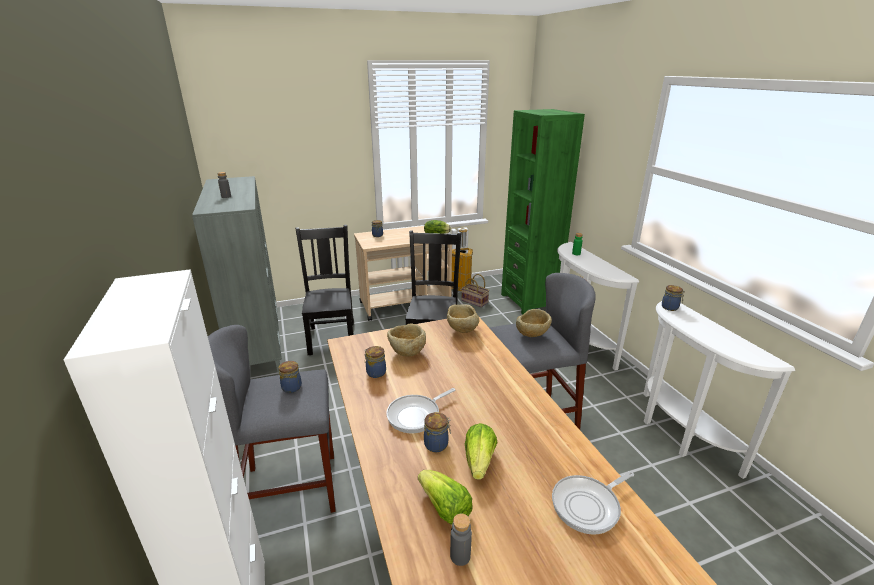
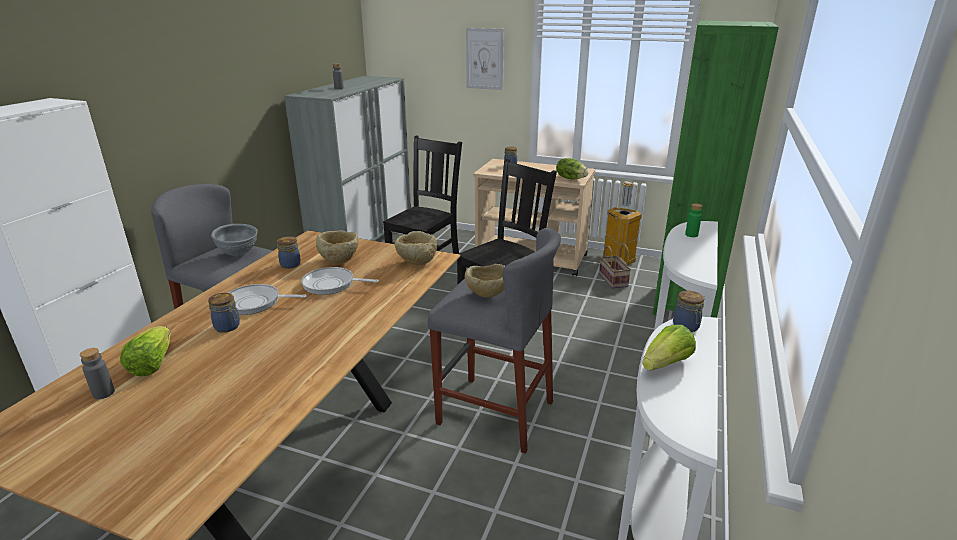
camera: 40 degrees right, 0 degrees up
jar [278,361,302,393] -> grey bowl [211,224,258,256]
lettuce [465,423,498,480] -> lettuce moved to [642,325,696,371]
frying pan [552,471,634,535] -> frying pan moved to [301,267,379,295]
none -> picture [466,28,504,90]

